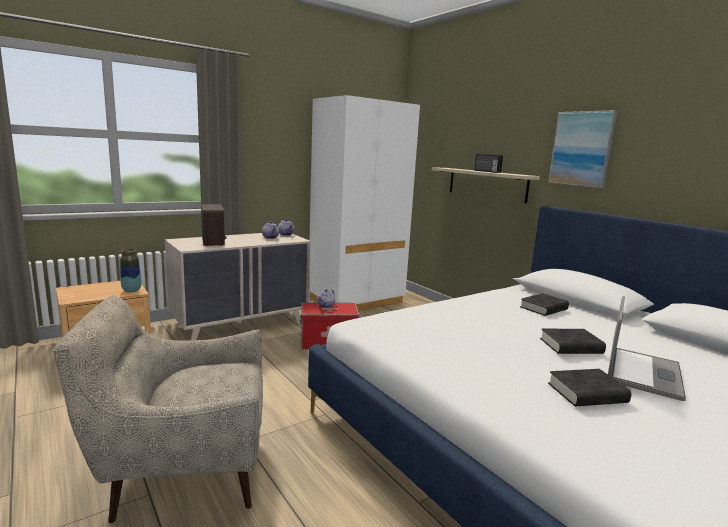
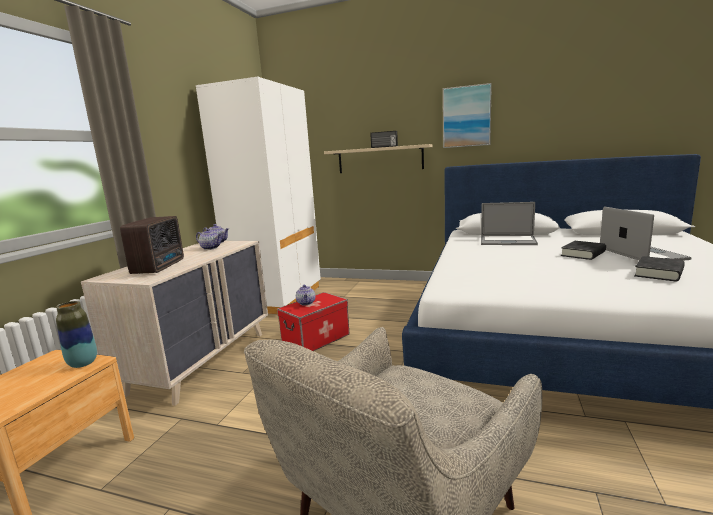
camera: 35 degrees left, 0 degrees up
radio [201,204,226,246] -> radio turned 60 degrees clockwise [120,216,184,274]
black book [520,293,569,316] -> laptop [481,202,538,245]

